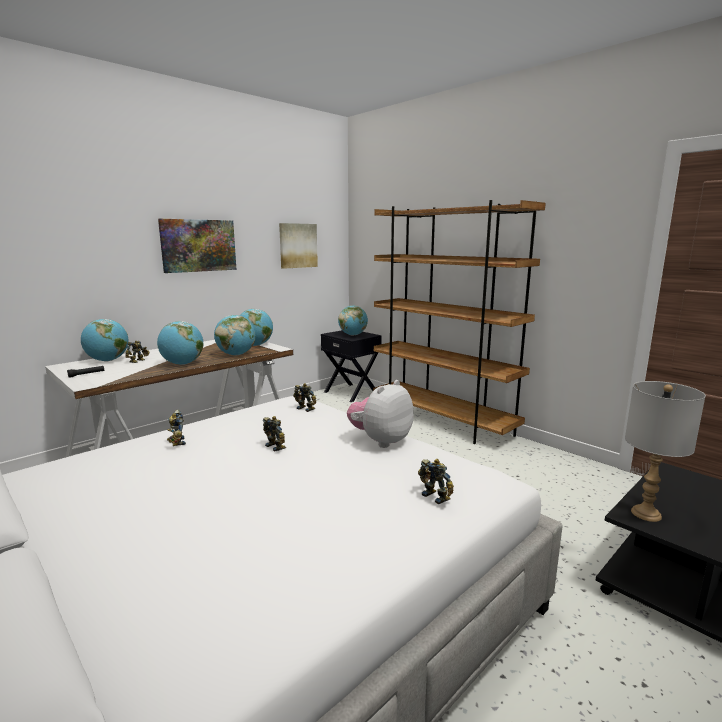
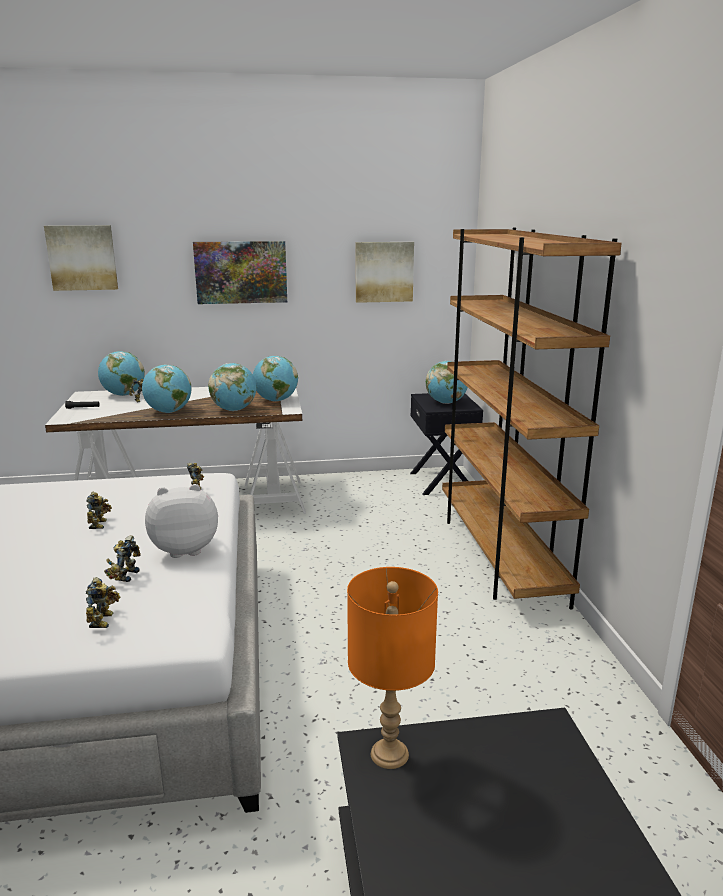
camera: 35 degrees right, 5 degrees up
toy robot [167,410,186,446] -> toy robot moved to [104,535,141,582]
grey table lamp [625,381,706,522] -> orange table lamp [347,567,438,769]
none -> picture [44,225,118,291]

